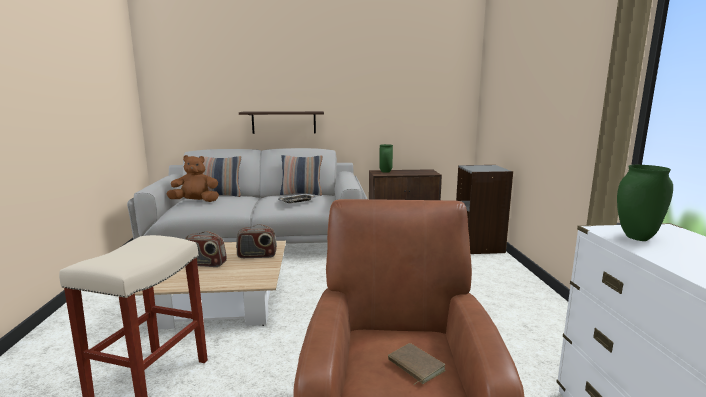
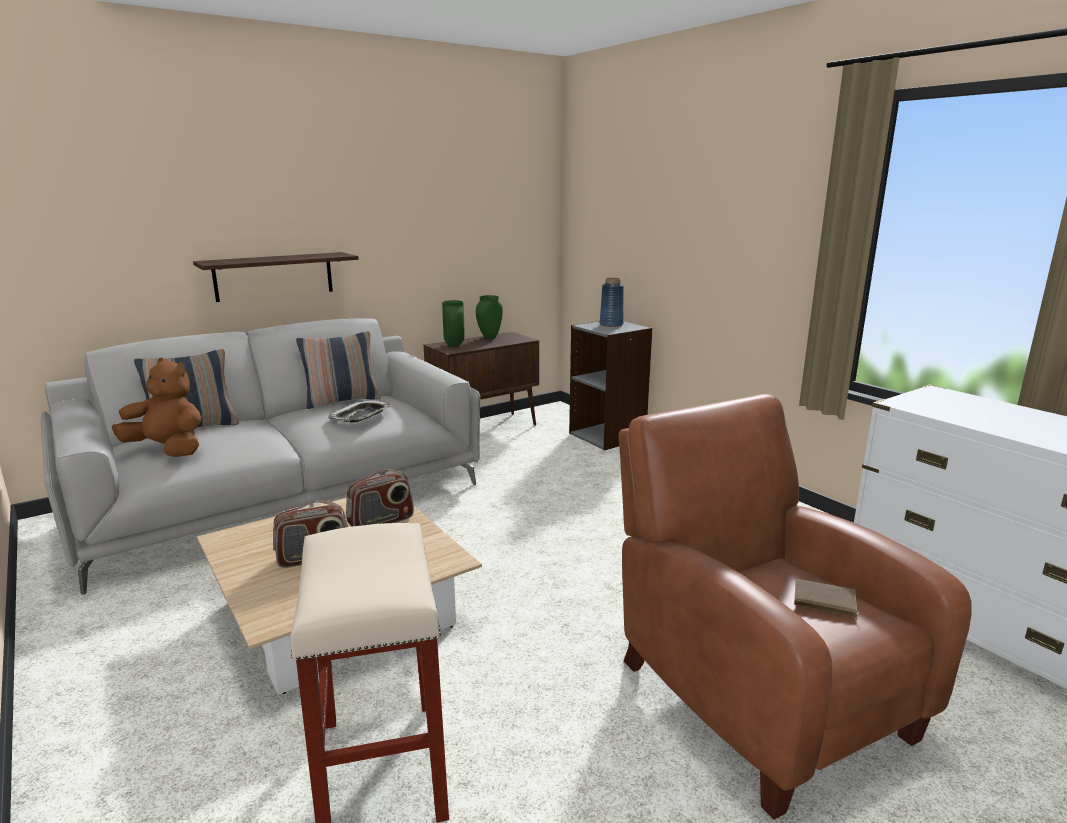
camera: 30 degrees left, 5 degrees up
brown plush toy [166,155,219,202] -> brown plush toy turned 60 degrees clockwise [112,357,202,457]
green vase [617,165,673,241] -> green vase moved to [476,295,503,339]
none -> blue vase [600,278,624,327]

